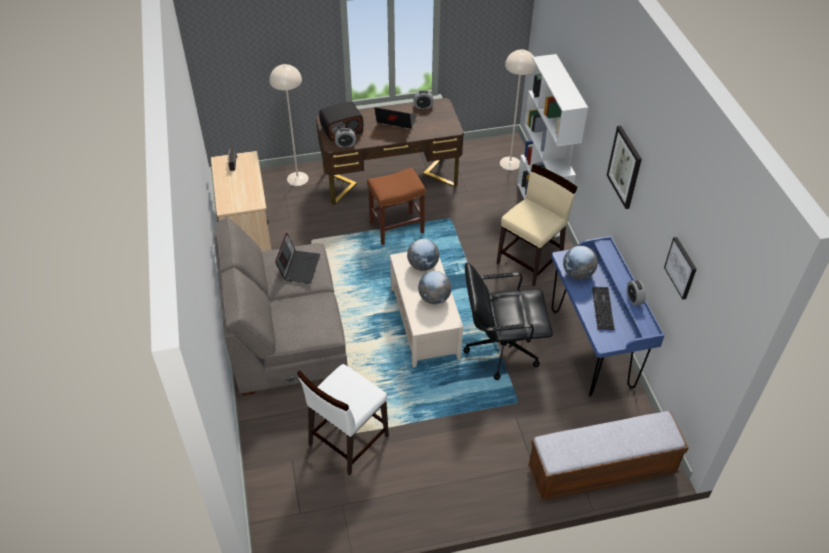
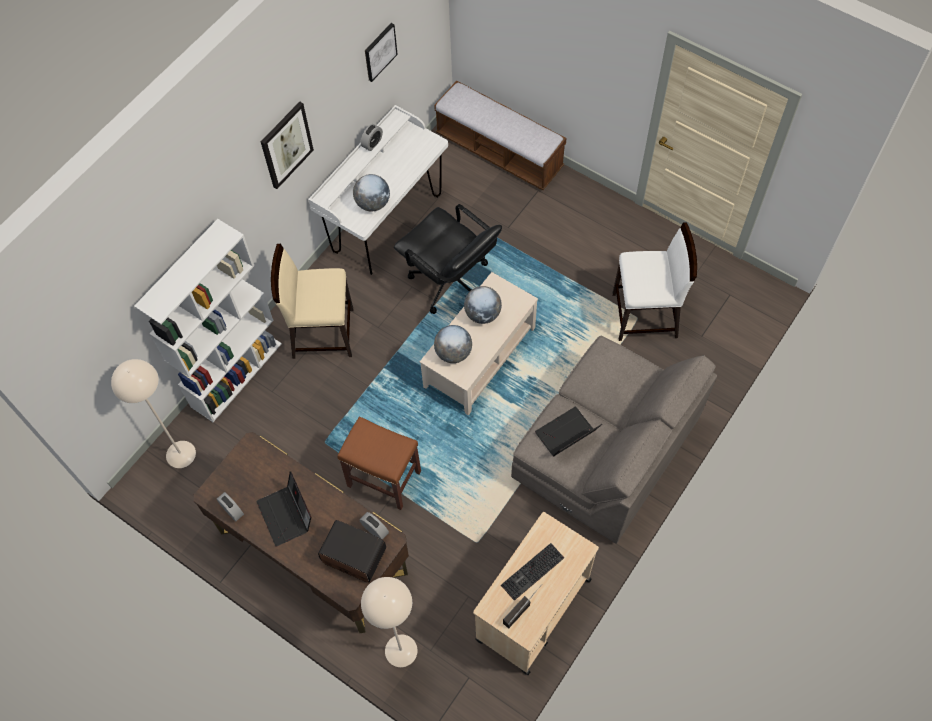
camera: 130 degrees left, 15 degrees up
blue desk [552,236,665,396] -> white desk [308,105,448,275]
keyboard [592,287,614,330] -> keyboard moved to [501,543,564,601]

